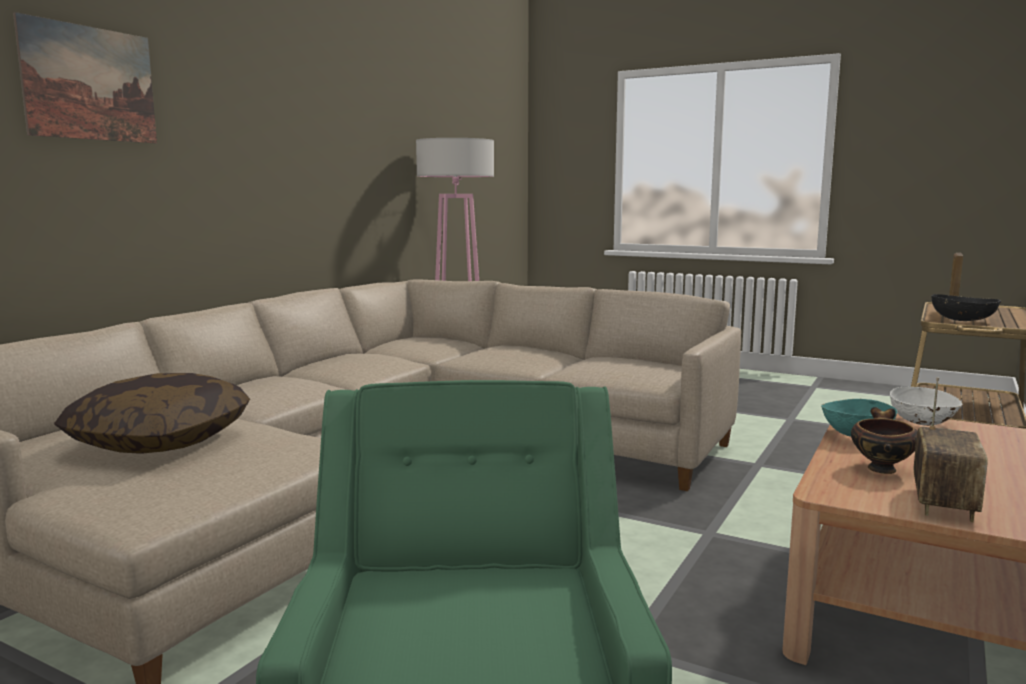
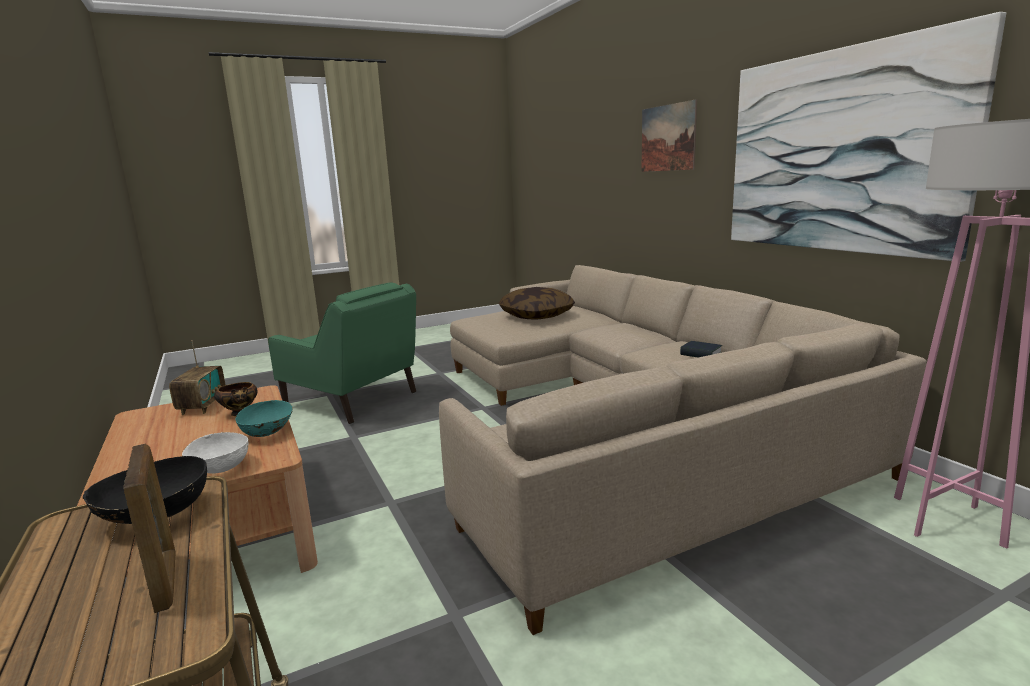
camera: 125 degrees right, 5 degrees up
radio [914,377,988,523] -> radio turned 150 degrees counterclockwise [169,340,225,415]
none -> book [680,341,722,358]
none -> picture [731,12,1006,262]

